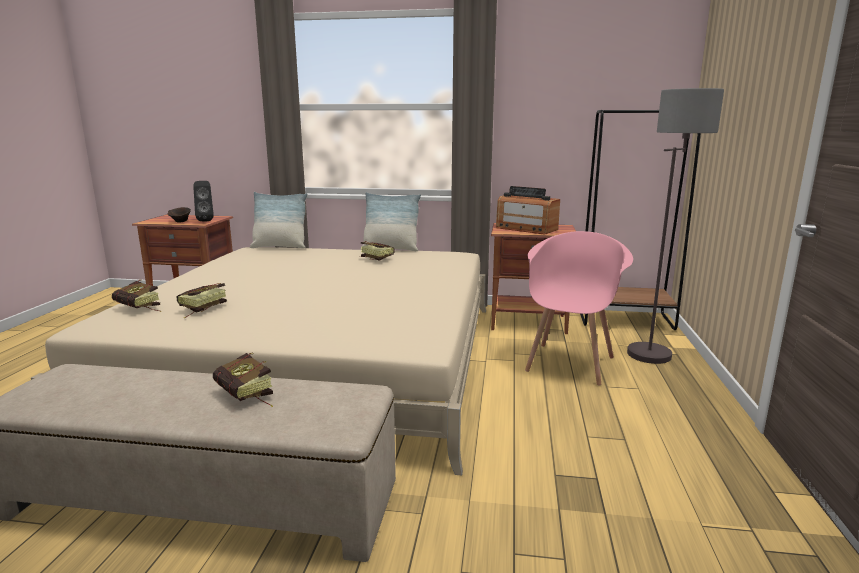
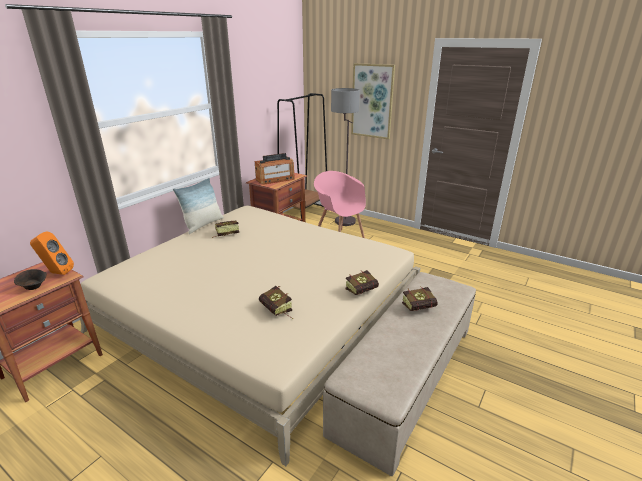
camera: 65 degrees left, 10 degrees up
book [112,280,162,312] -> book moved to [345,270,379,295]
black speaker [193,181,214,221] -> orange speaker [30,231,74,275]
pillow [250,192,307,249] -> none
none -> picture [351,63,395,139]

